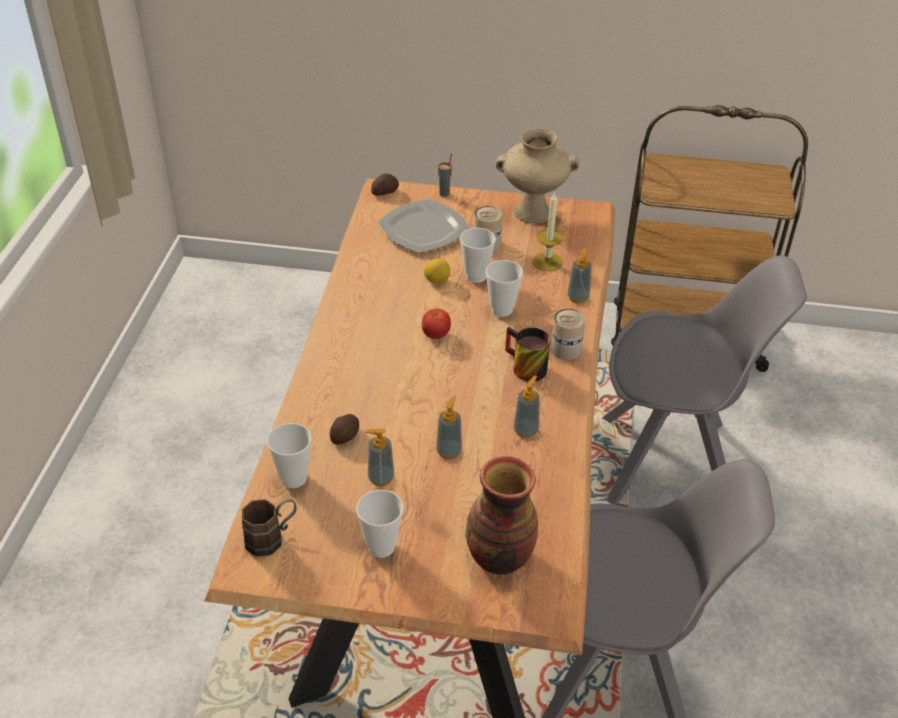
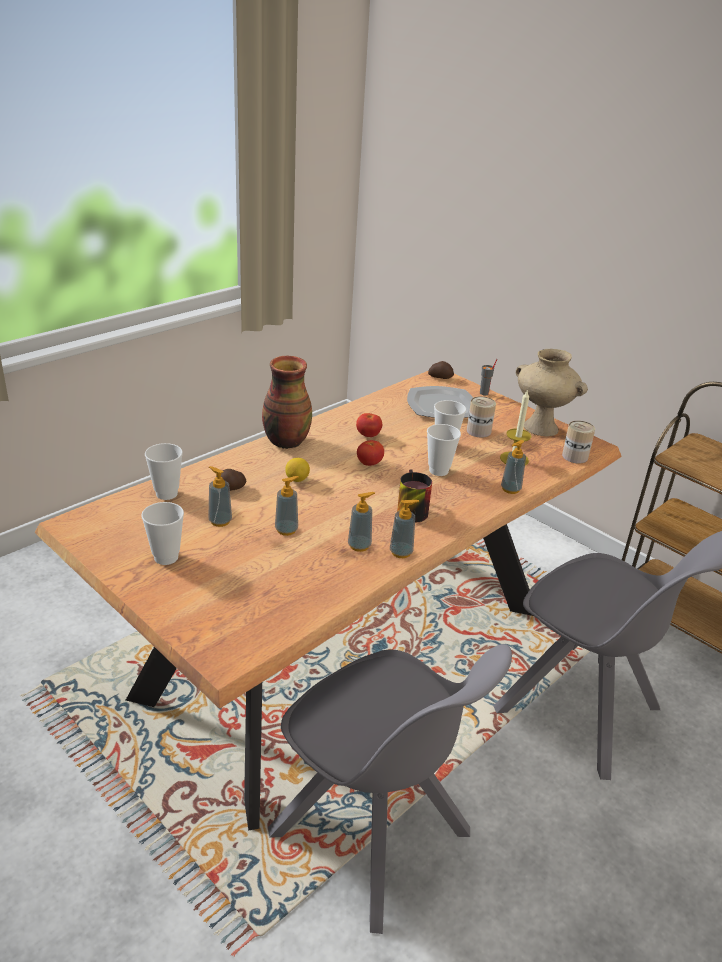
camera: 35 degrees right, 10 degrees down
brown mug [242,499,297,557] -> none
lemon [424,259,450,284] -> lemon moved to [285,458,310,482]
vase [466,456,538,574] -> vase moved to [262,356,312,449]
can [551,309,586,360] -> can moved to [562,421,595,463]
none -> tomato [356,413,382,437]
none -> soap dispenser [390,500,419,558]

